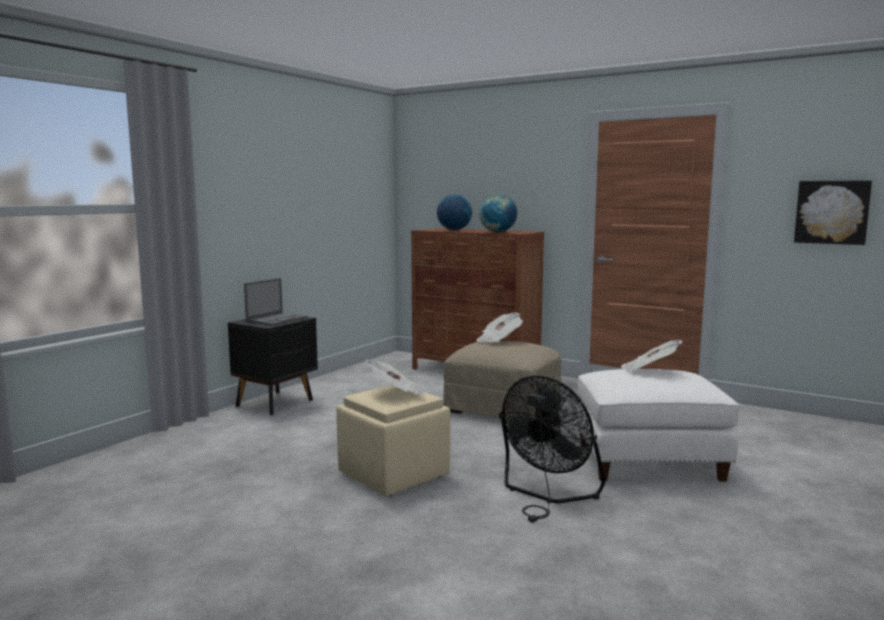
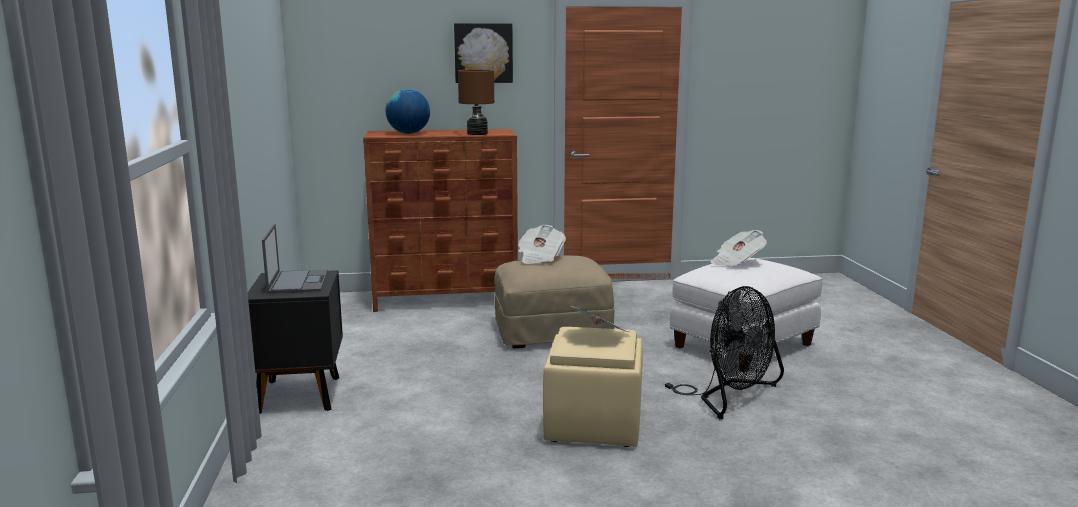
camera: 40 degrees left, 5 degrees up
globe [479,194,517,232] -> brown table lamp [458,70,494,135]
black fan [498,376,605,523] -> black fan turned 135 degrees clockwise [665,286,784,419]
picture [794,180,872,245] -> picture moved to [454,23,513,83]

